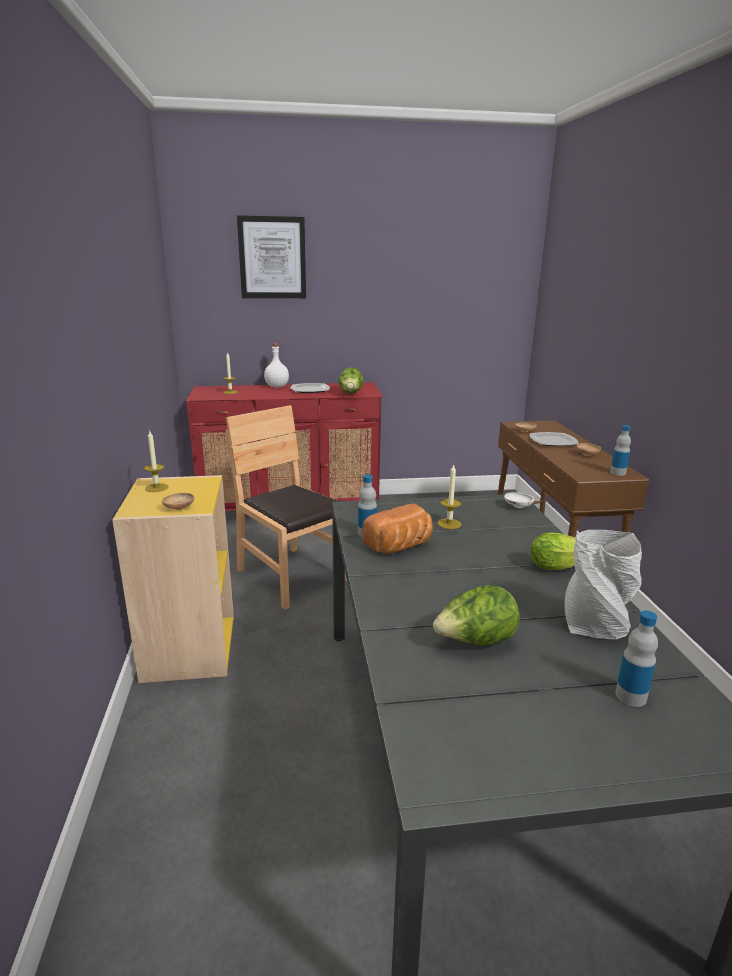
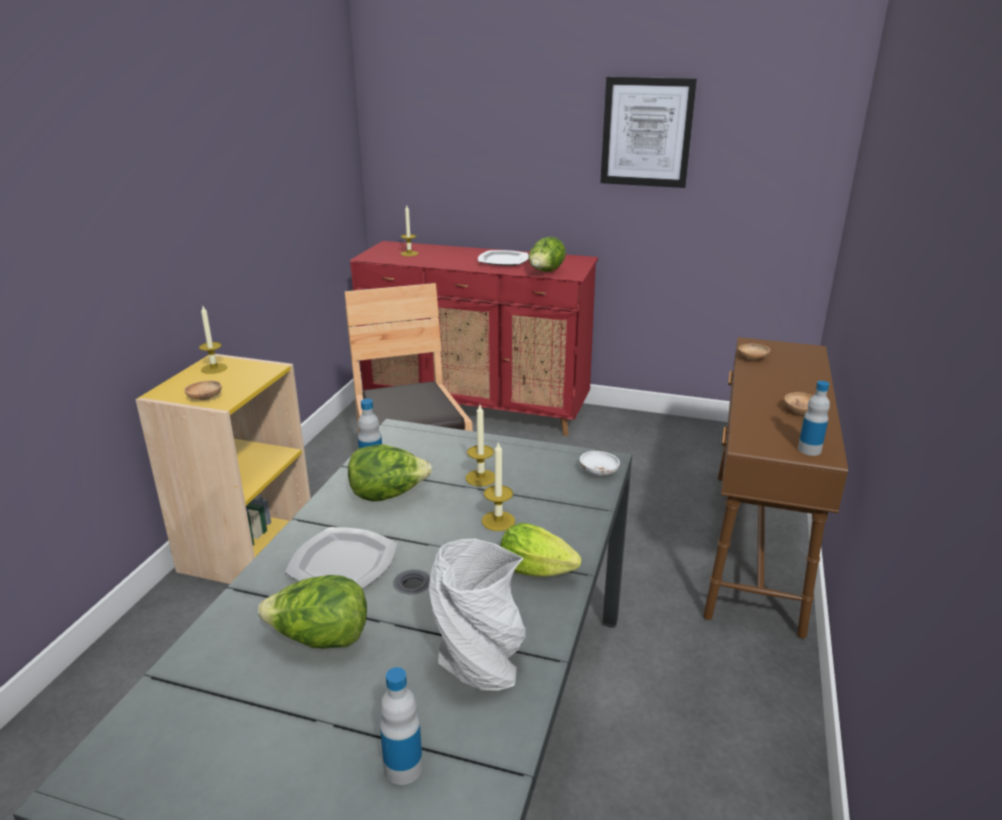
camera: 25 degrees right, 5 degrees up
picture [237,215,306,298] -> picture moved to [600,77,697,188]
white bottle [264,343,289,388] -> none
bread [362,504,433,554] -> lettuce [348,445,432,501]
plate [530,432,579,446] -> plate moved to [285,527,398,589]
none -> candle [482,441,515,531]

